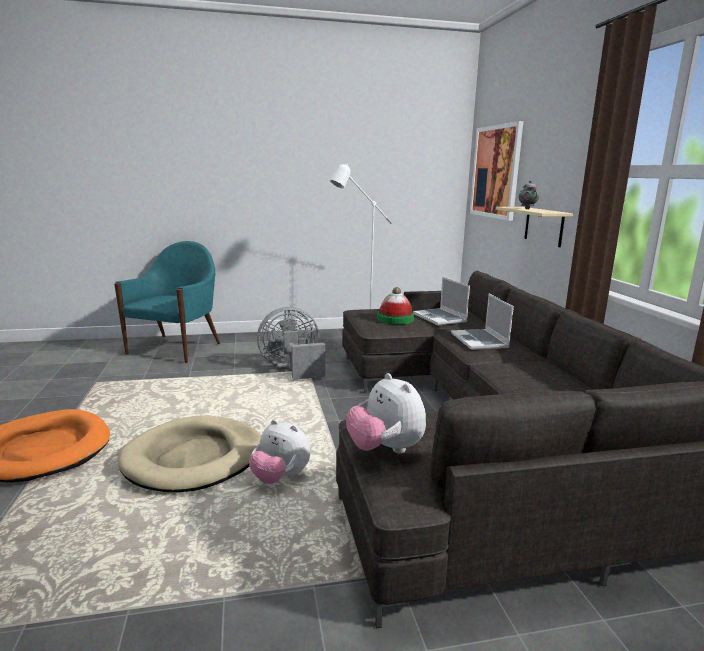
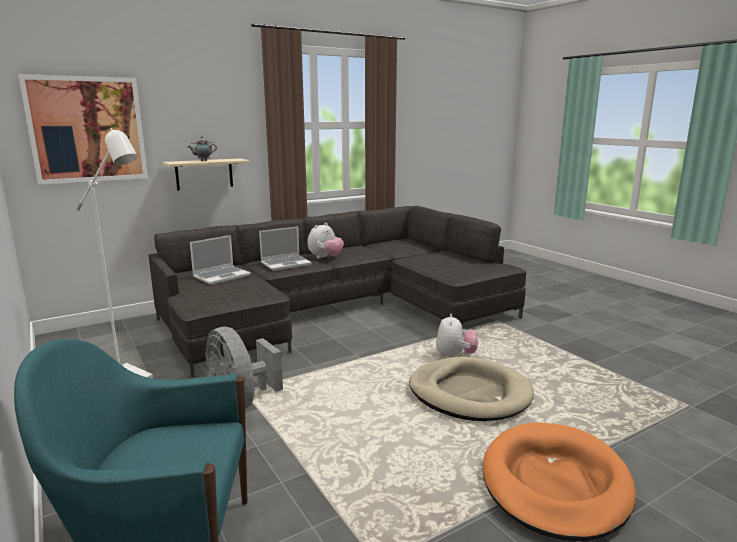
camera: 110 degrees left, 0 degrees up
plush toy [346,373,426,453] -> plush toy moved to [307,223,344,259]
hat [377,287,414,324] -> none

